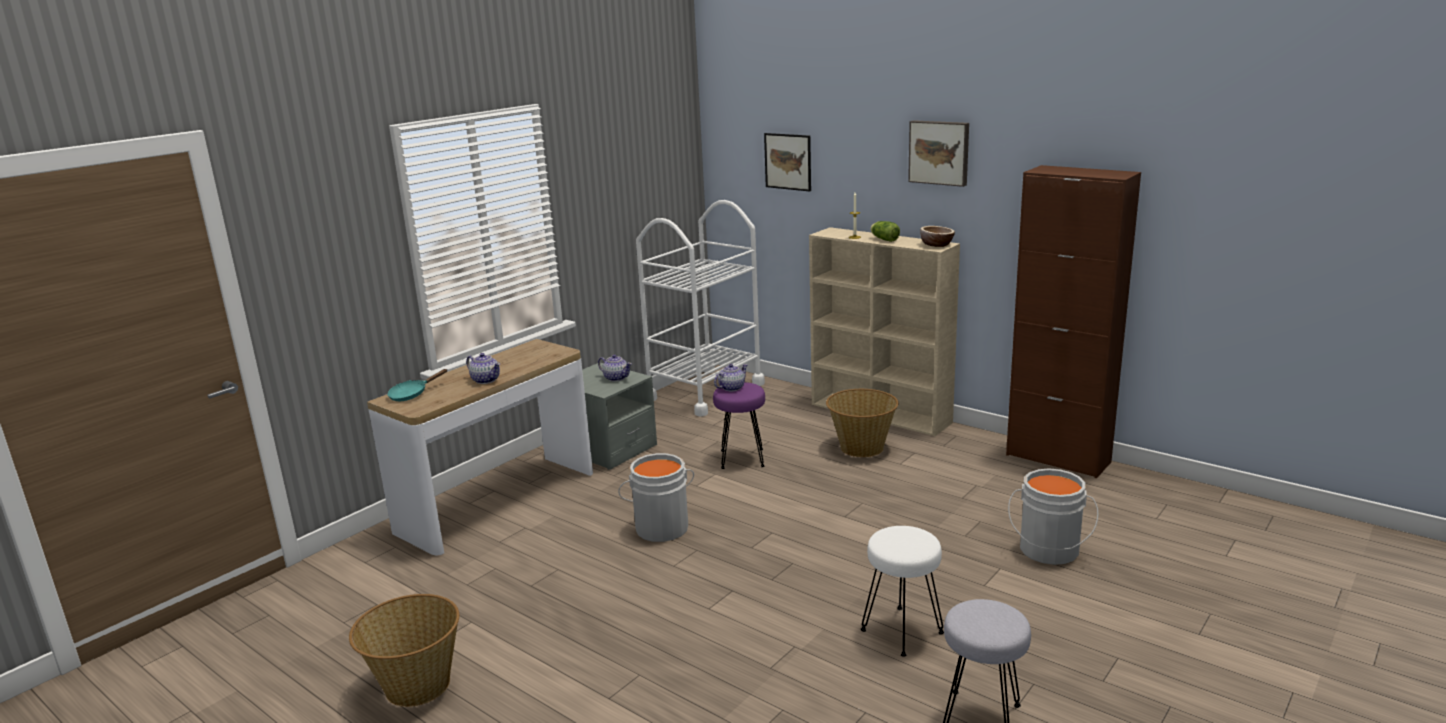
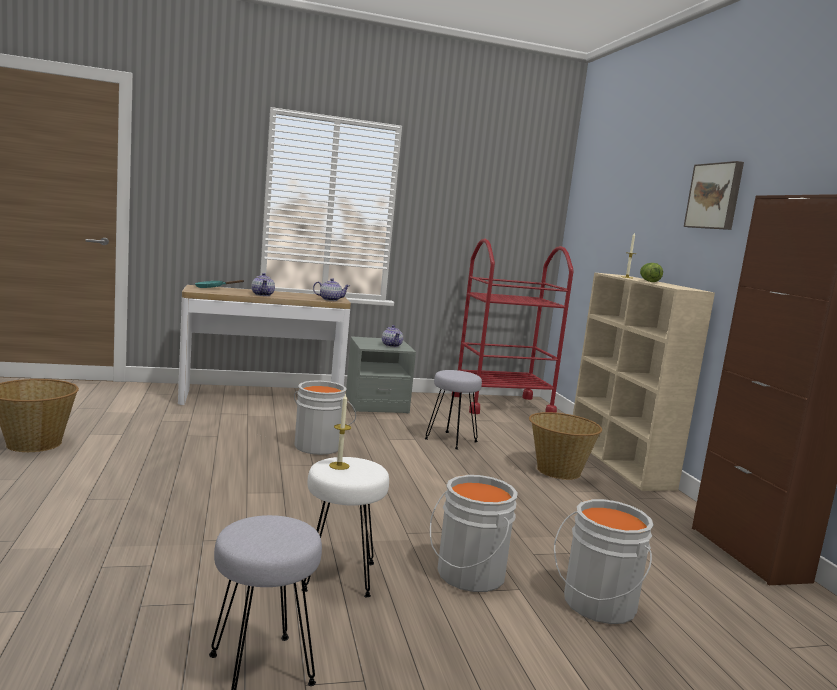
camera: 35 degrees right, 10 degrees down
white cart [636,200,765,417] -> red cart [452,239,573,414]
purple stool [713,382,765,469] -> grey stool [425,370,482,449]
teapot [714,364,748,391] -> teapot moved to [313,278,350,301]
picture [764,133,811,191] -> none
bowl [920,226,955,247] -> none
none -> candle [329,393,351,470]
none -> grey bucket [430,475,518,592]

